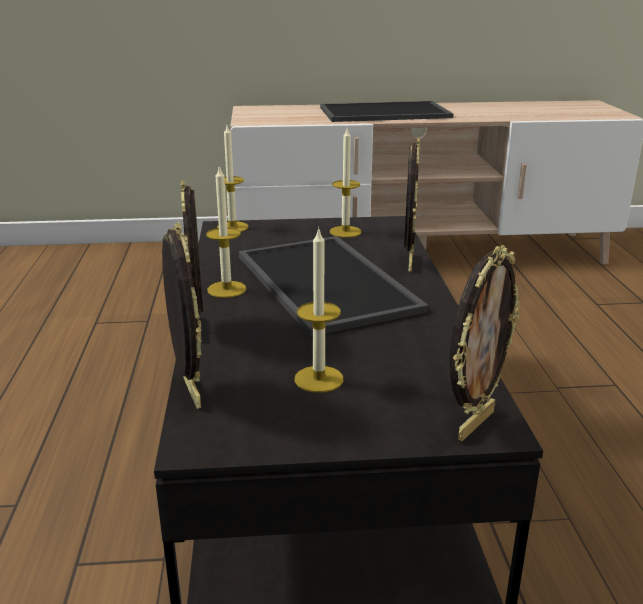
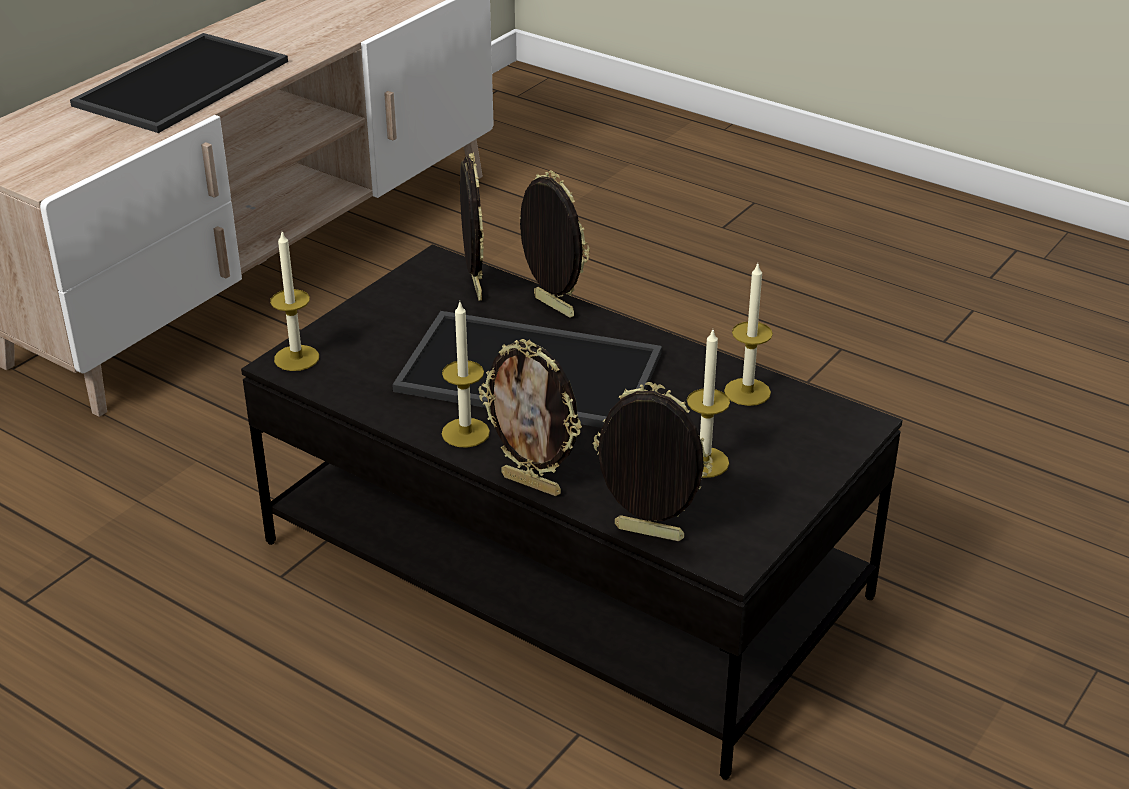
camera: 50 degrees left, 10 degrees up
candle [330,129,362,238] -> candle moved to [724,264,773,406]
picture frame [450,245,520,441] -> picture frame moved to [460,152,484,301]

